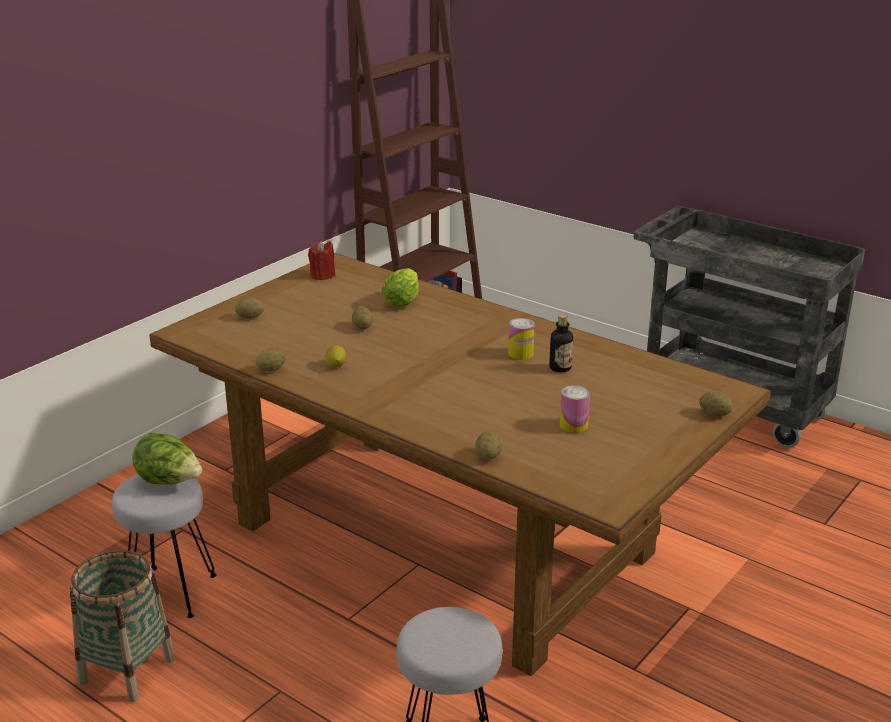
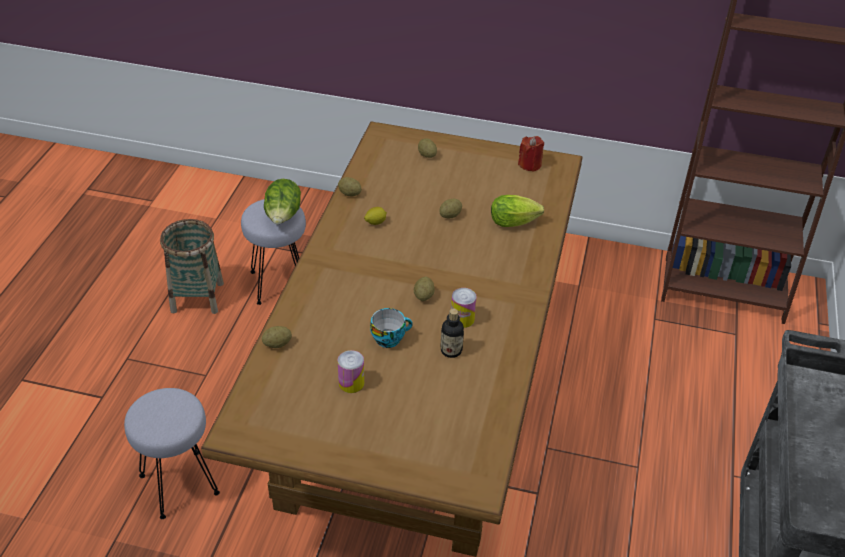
camera: 65 degrees right, 15 degrees up
potato [699,391,733,417] -> potato moved to [414,277,435,301]
none -> cup [370,308,413,348]

